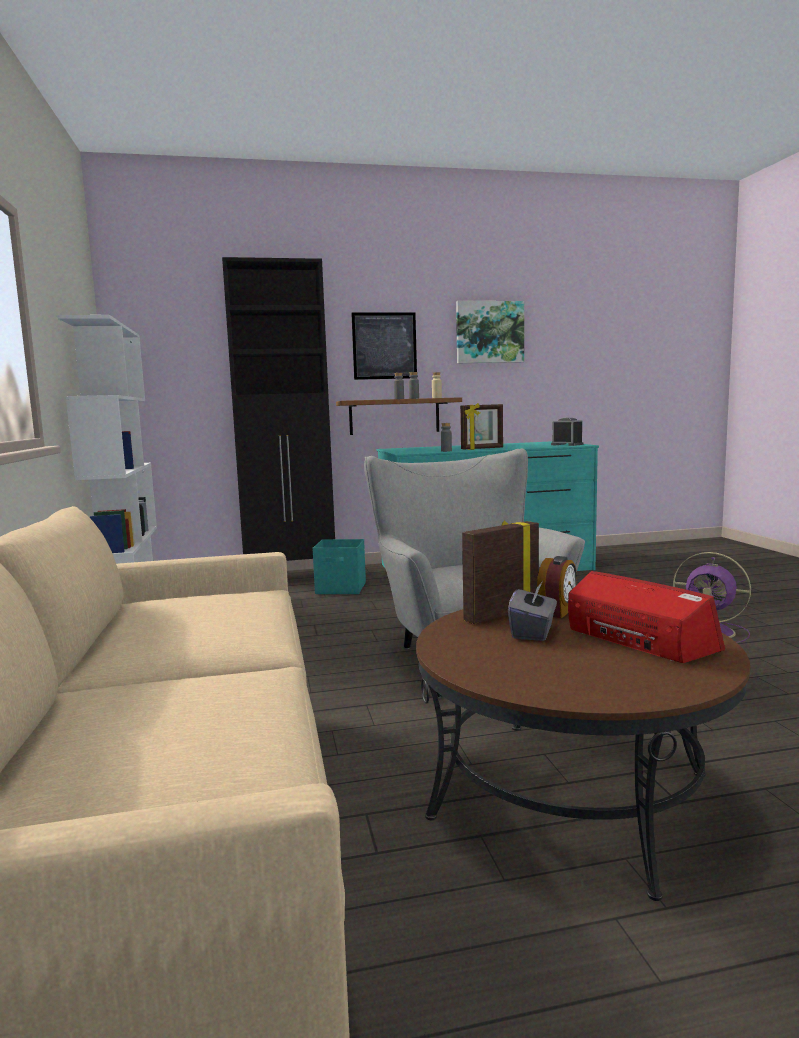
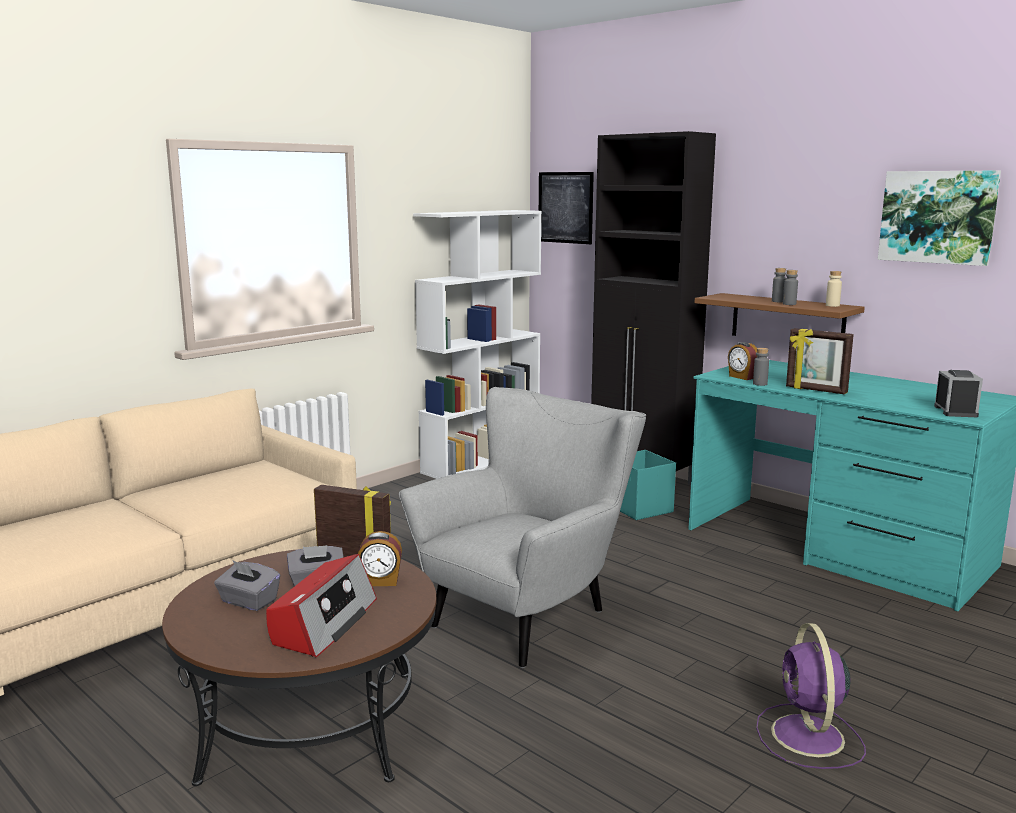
camera: 55 degrees right, 5 degrees up
picture [351,312,417,380] -> picture moved to [539,172,594,244]
none -> grey tissue box [214,560,280,611]
none -> alarm clock [728,342,757,380]

